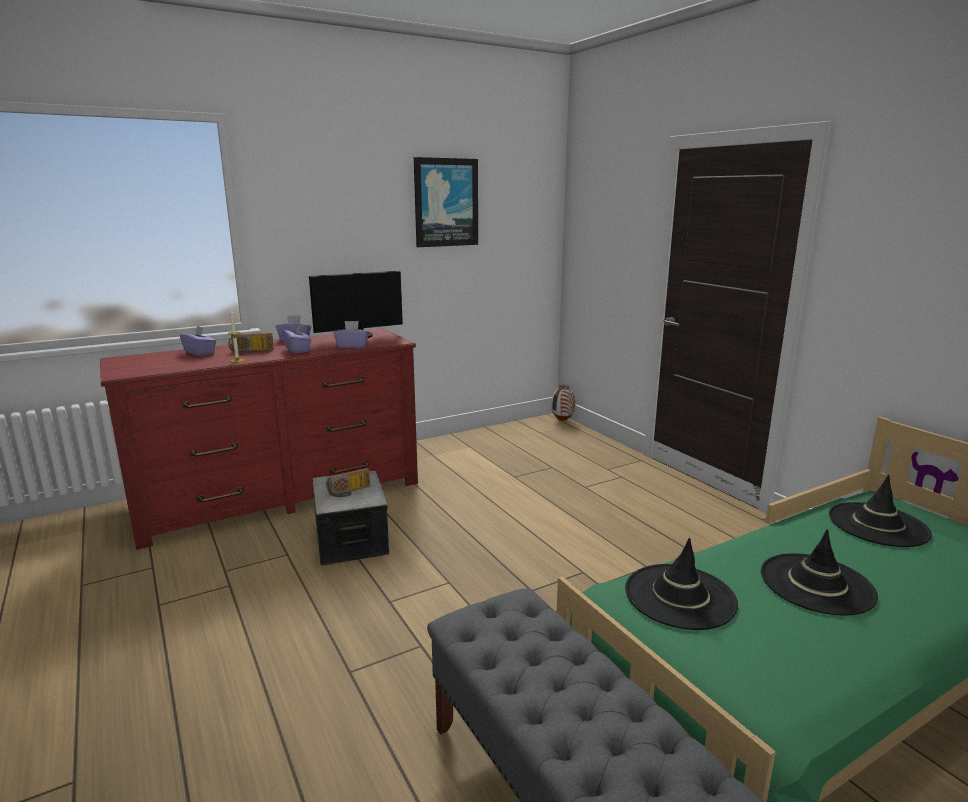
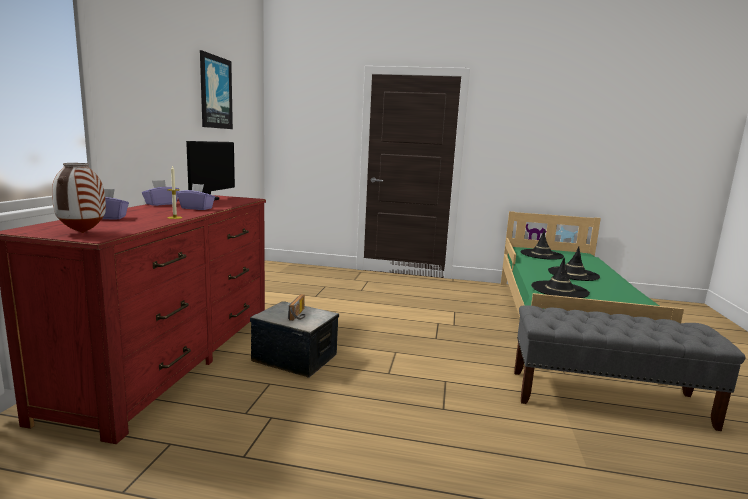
camera: 50 degrees left, 5 degrees down
radio [229,332,274,353] -> none
purple tissue box [334,321,369,348] -> none
vase [551,385,575,421] -> vase moved to [52,163,106,233]

